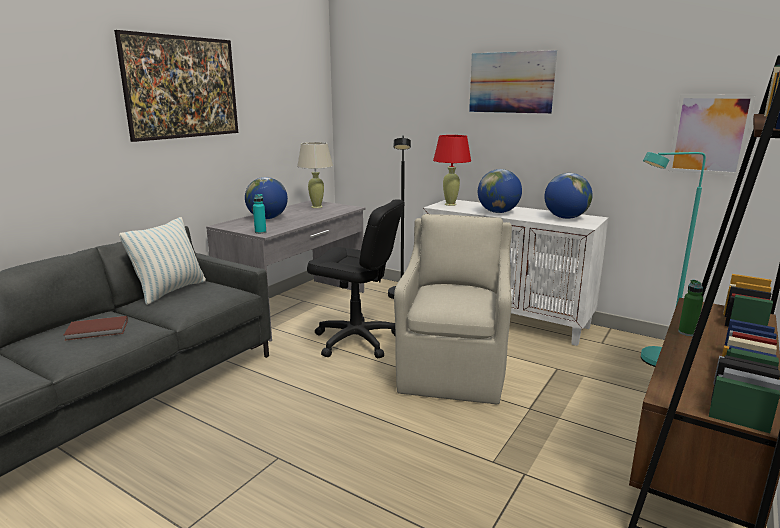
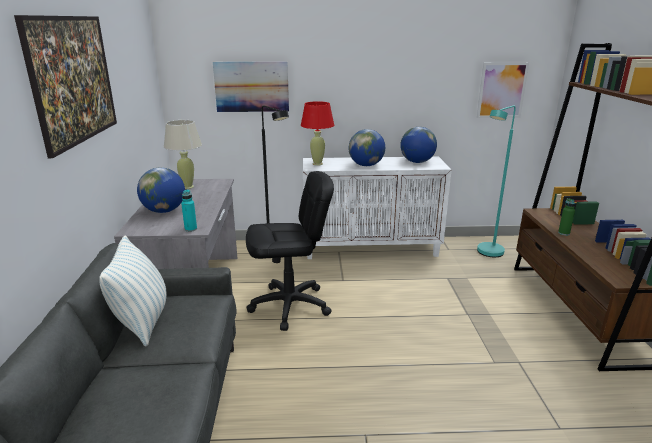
camera: 35 degrees left, 5 degrees up
brown book [64,316,128,341] -> none
beige armchair [394,214,512,404] -> none
picture [469,50,557,114] -> picture moved to [213,62,289,112]

